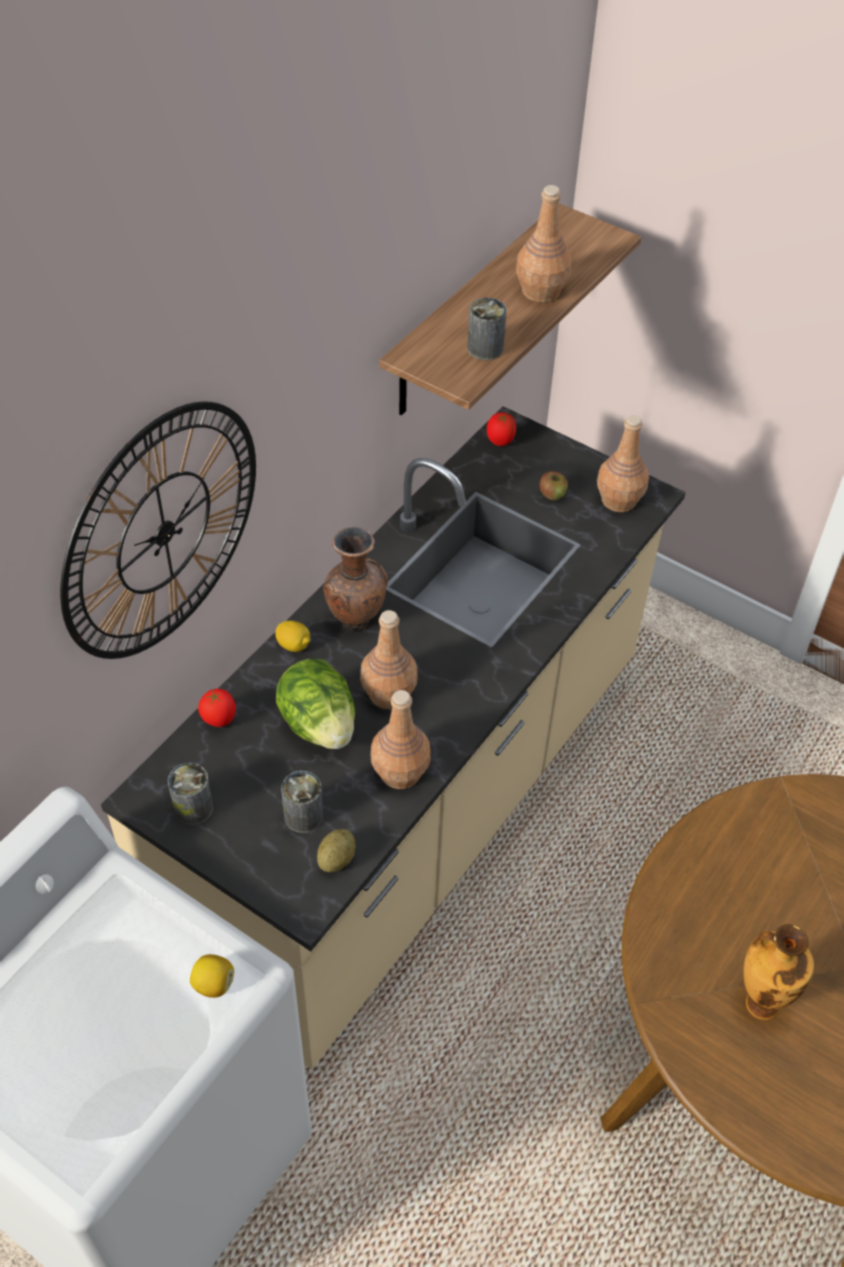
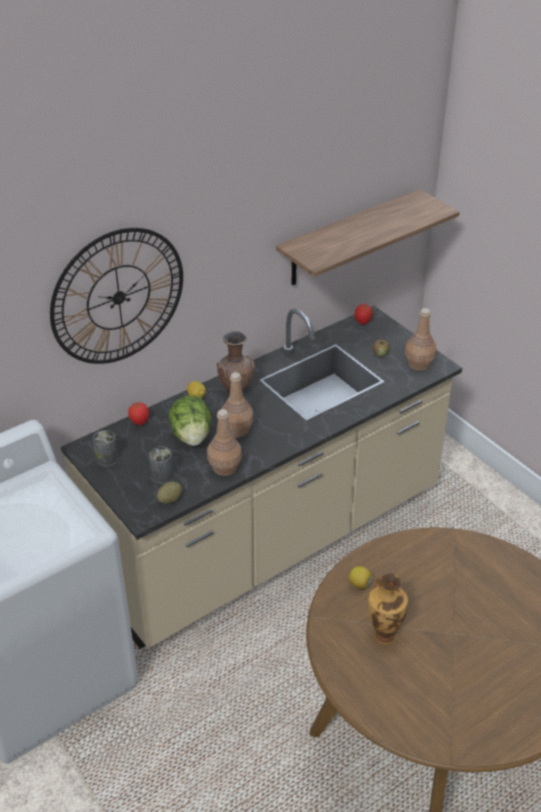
camera: 20 degrees right, 10 degrees down
lemon [190,954,234,998] -> lemon moved to [349,566,373,589]
can [467,298,507,360] -> none
brown bottle [516,185,571,303] -> none

